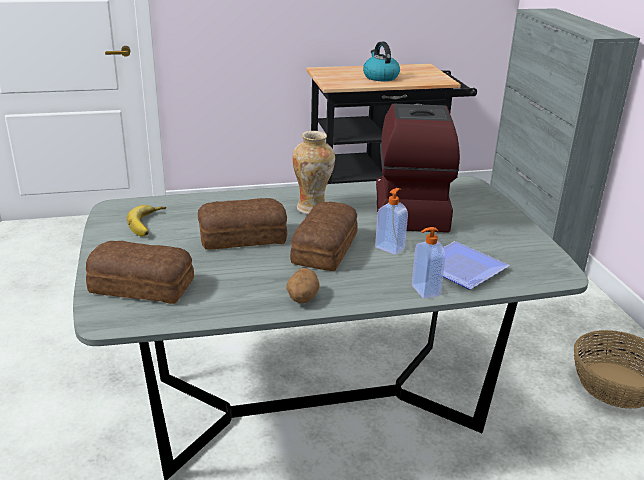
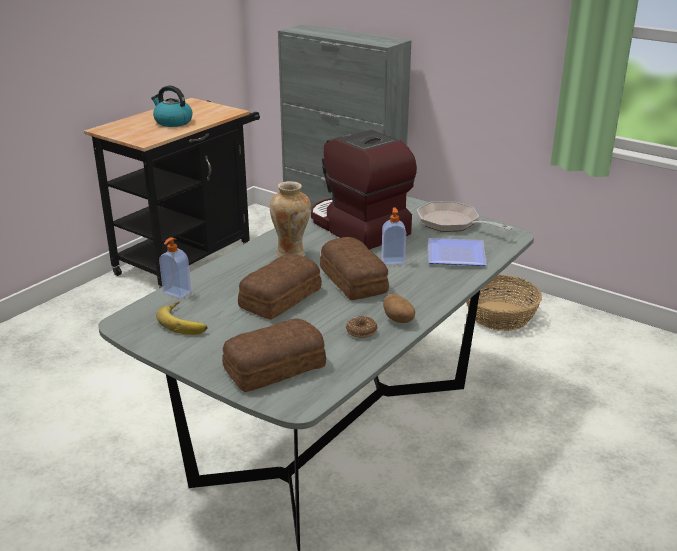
camera: 40 degrees left, 0 degrees up
soap dispenser [412,227,445,299] -> soap dispenser moved to [159,237,191,298]
none -> donut [346,316,377,338]
none -> frying pan [417,201,513,232]

